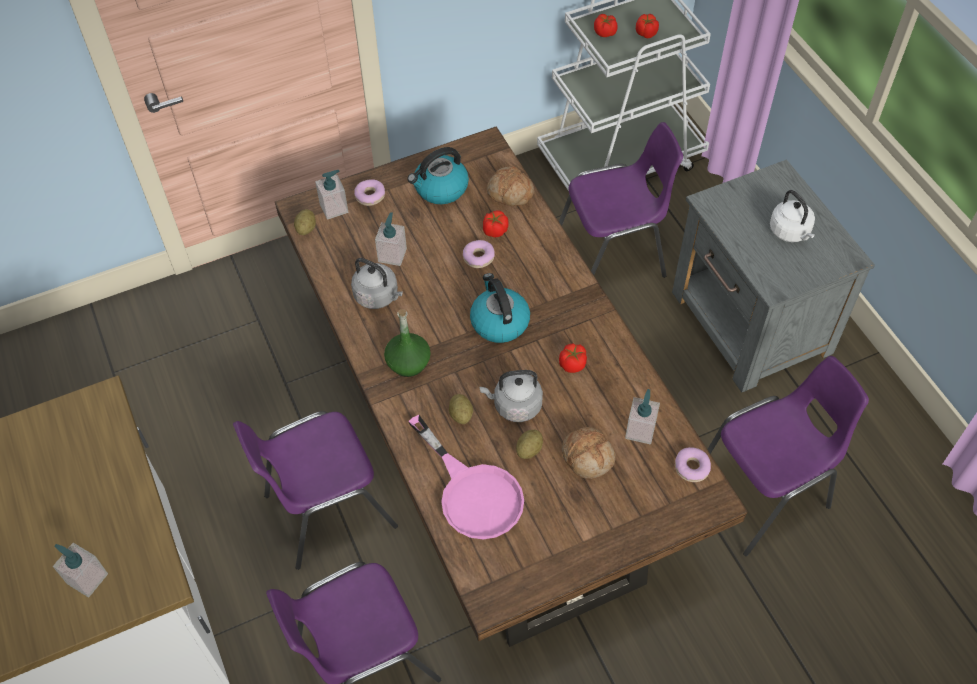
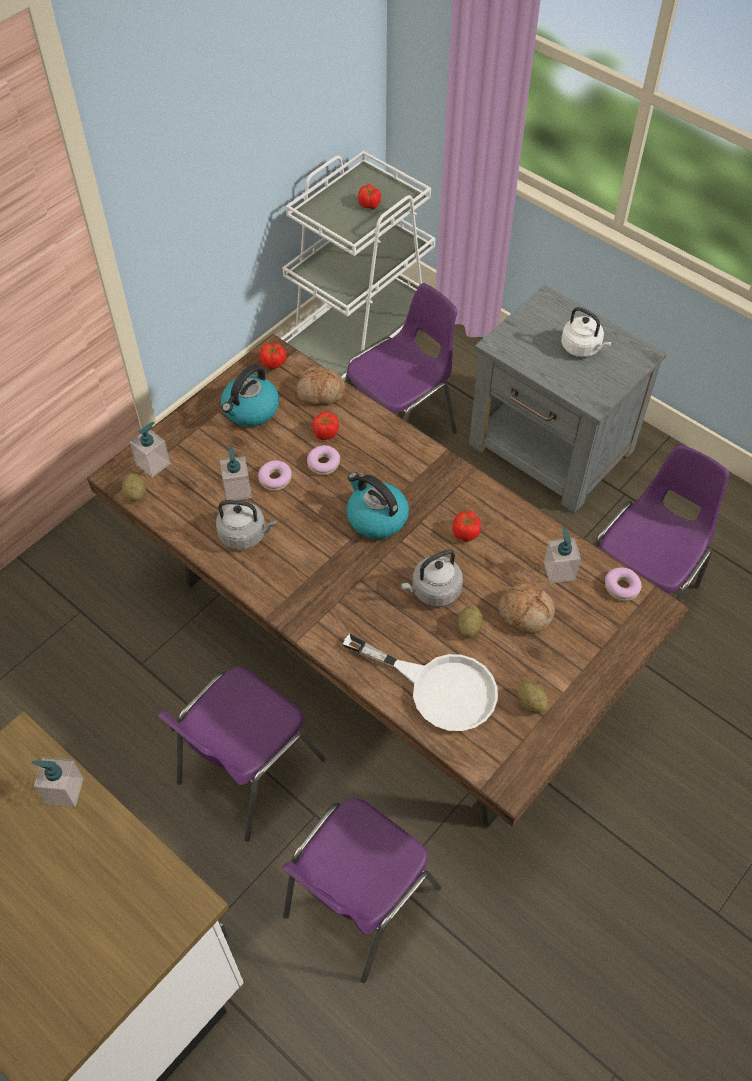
camera: 25 degrees left, 0 degrees up
soap dispenser [53,543,108,597] -> soap dispenser moved to [31,757,83,807]
donut [354,179,385,206] -> donut moved to [258,460,292,491]
green bottle [384,309,431,377] -> none
pink frying pan [408,415,524,540] -> white frying pan [343,634,498,731]
potato [449,394,473,424] -> potato moved to [517,682,548,713]
tomato [594,14,618,37] -> tomato moved to [259,343,286,369]

